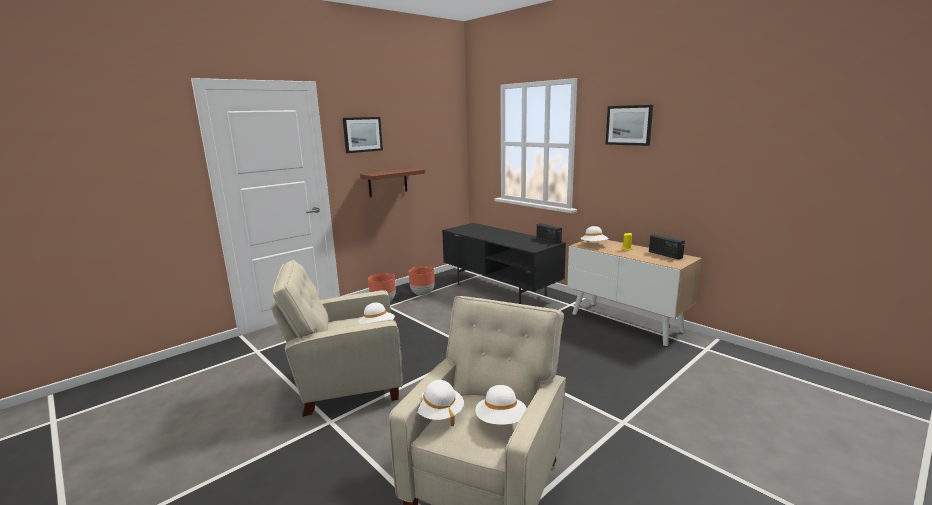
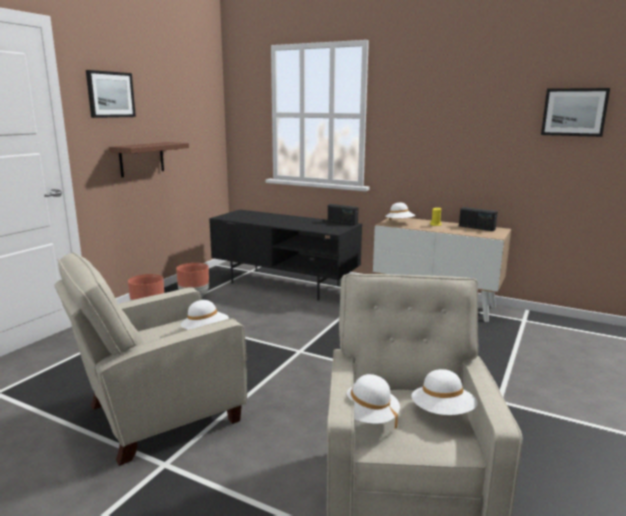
camera: 20 degrees left, 0 degrees up
picture [606,105,653,146] -> picture moved to [541,88,610,137]

